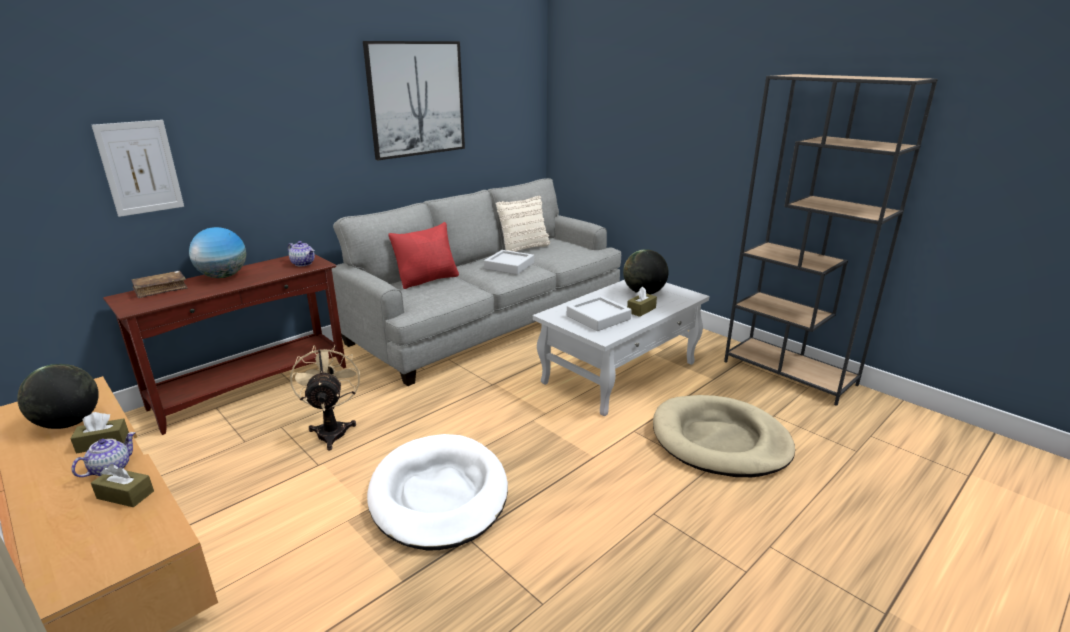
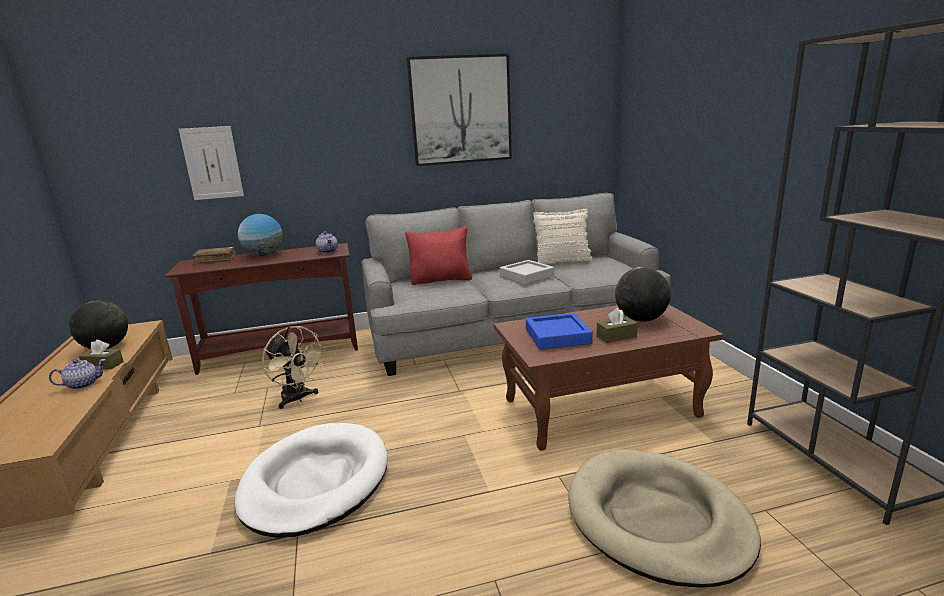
camera: 30 degrees right, 5 degrees down
brown tissue box [91,464,154,507] -> none
beige fan [290,345,360,450] -> beige fan turned 120 degrees clockwise [262,326,326,409]
white coffee table [533,280,709,416] -> brown coffee table [494,305,724,451]
grey tray [567,295,632,331] -> blue tray [526,313,593,350]

